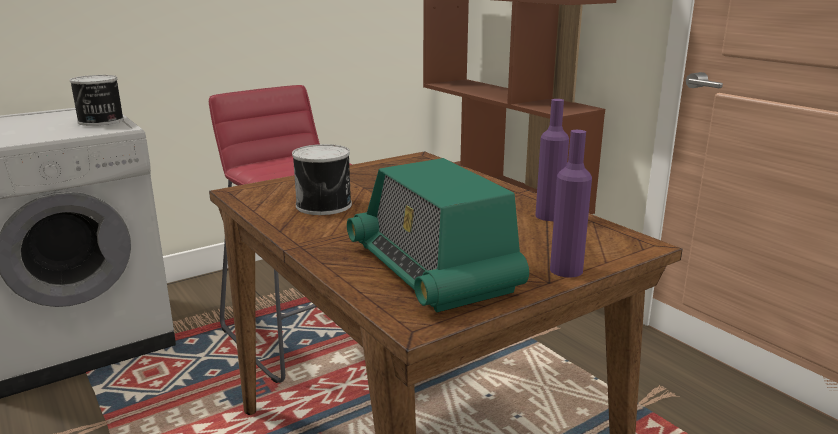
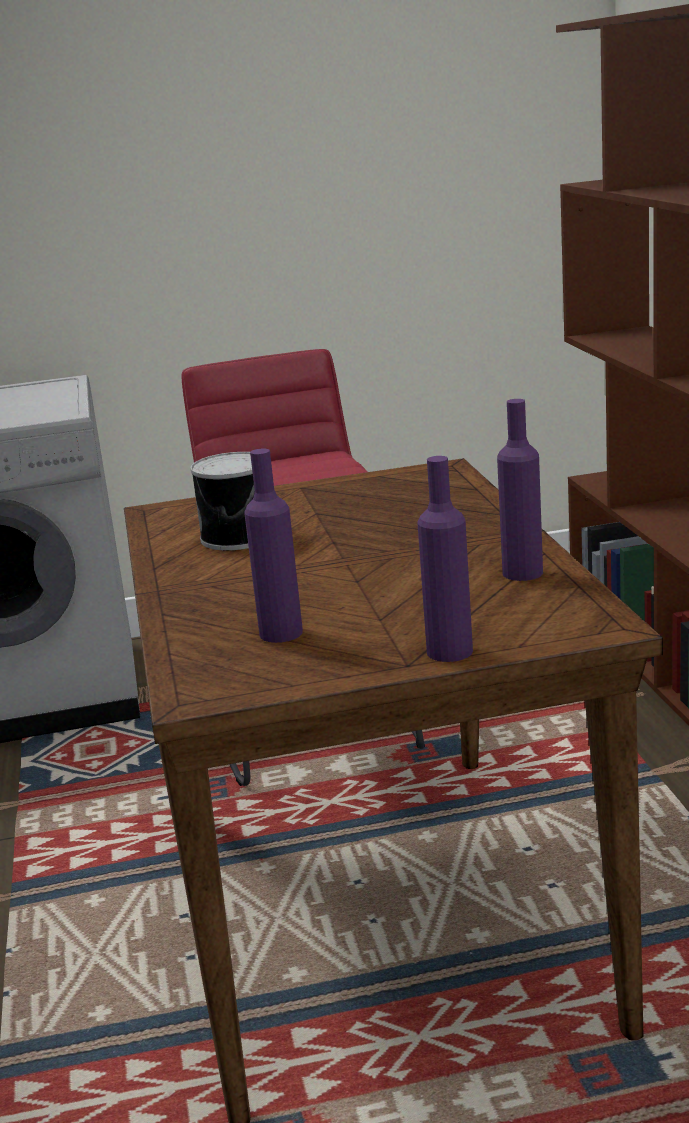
camera: 25 degrees right, 0 degrees up
can [70,75,124,126] -> none
radio [347,158,529,312] -> purple bottle [244,449,303,643]

